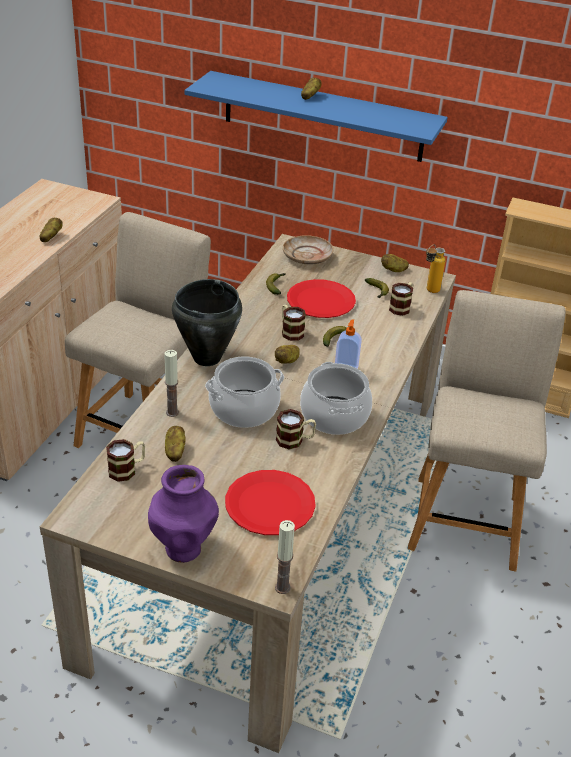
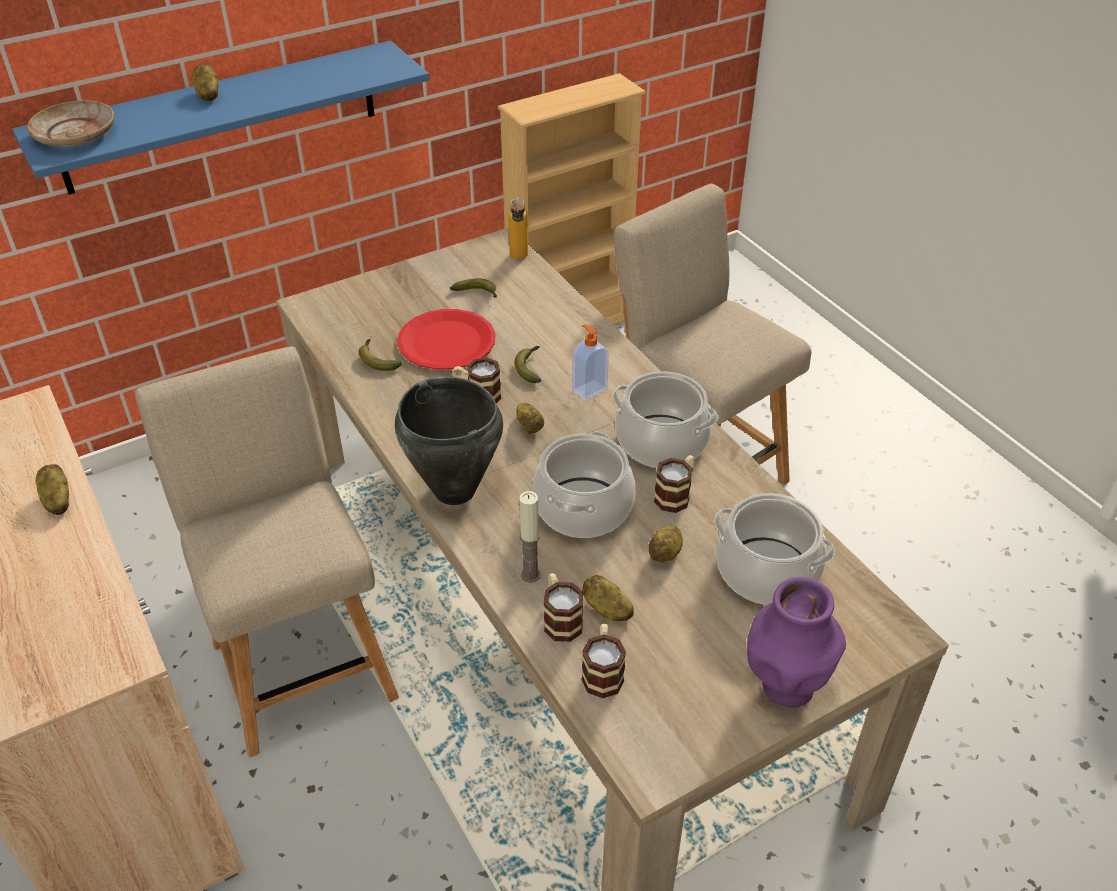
camera: 50 degrees left, 5 degrees up
red plate [225,470,316,535] -> cooking pot [714,493,836,605]
candle [275,520,295,594] -> none
beige plate [283,235,334,265] -> beige plate moved to [27,100,115,147]
potato [381,254,409,272] -> potato moved to [648,525,683,562]
mug [389,282,413,316] -> mug moved to [544,573,583,642]

